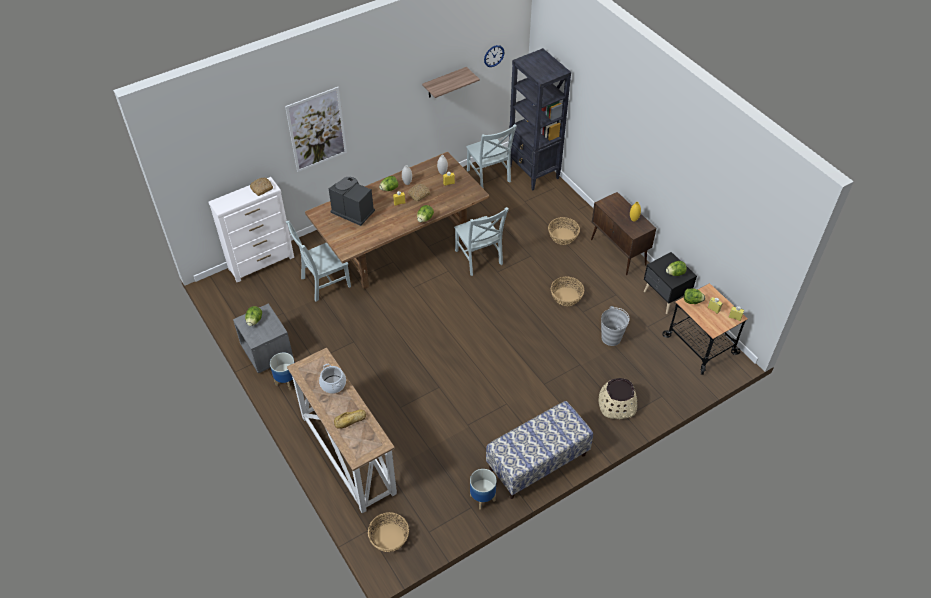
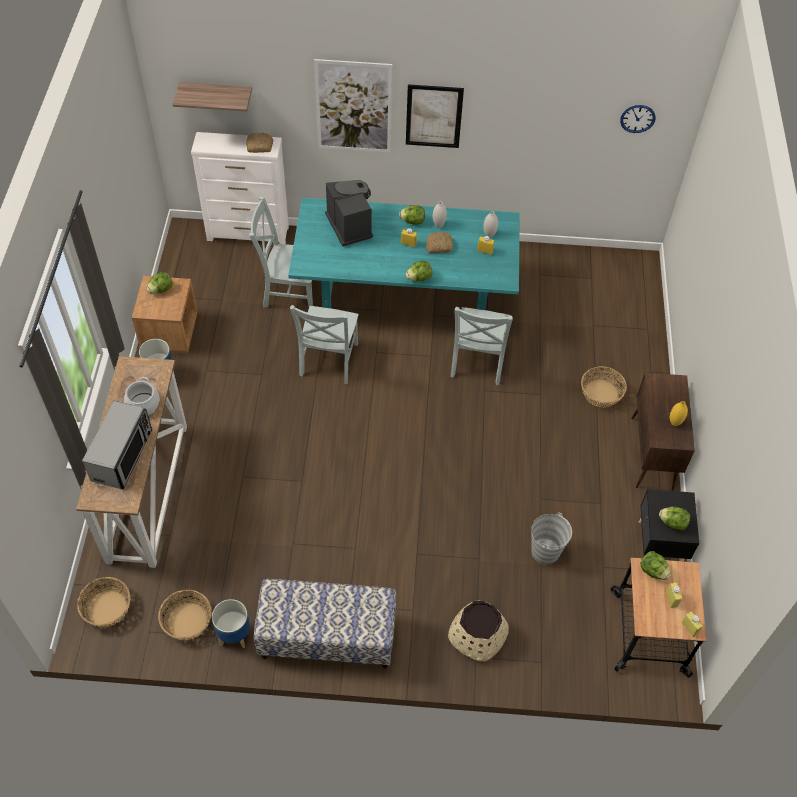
camera: 35 degrees right, 5 degrees up
grey nightstand [233,303,293,374] -> brown nightstand [132,276,198,353]
brown dining table [305,152,489,289] -> turquoise dining table [288,198,520,310]
bread [334,409,366,429] -> microwave [82,400,152,489]
shelf [422,67,480,98] -> shelf moved to [173,82,252,111]
grey chair [466,124,517,188] -> grey chair moved to [290,305,359,384]
black bookcase [509,48,571,191] -> none
basket [551,276,584,306] -> basket moved to [158,590,212,640]
none -> picture [406,84,464,148]

